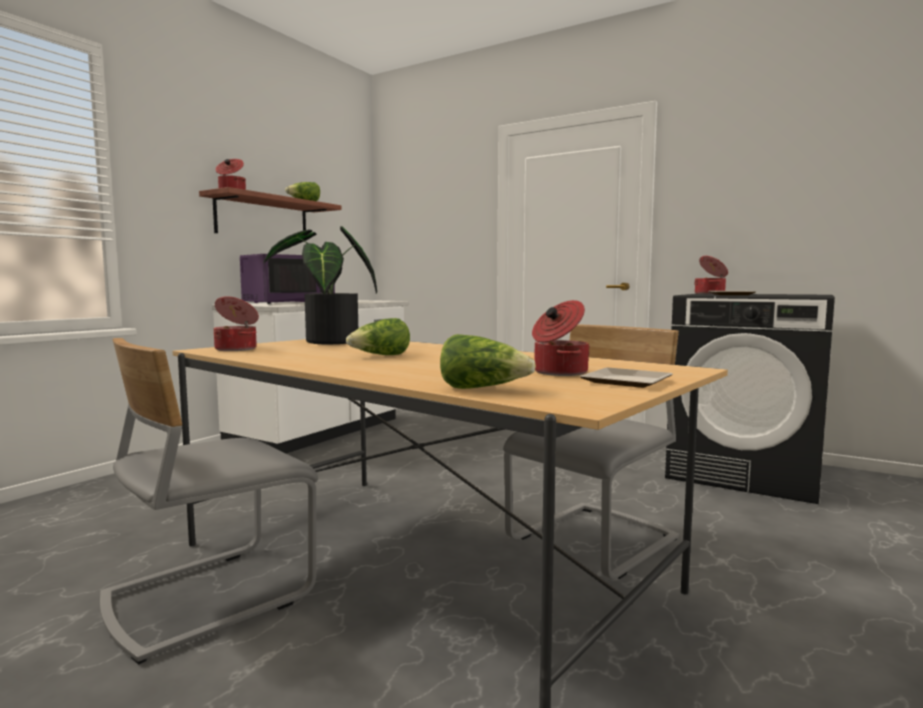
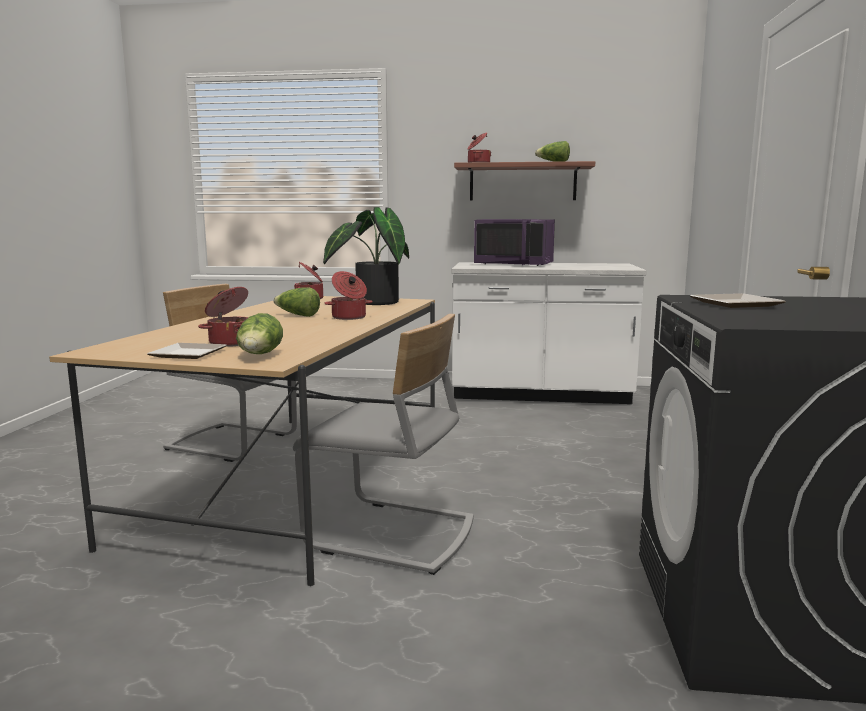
camera: 65 degrees right, 5 degrees up
lettuce [440,334,536,389] -> lettuce moved to [236,313,283,354]
cooking pot [694,256,728,294] -> cooking pot moved to [324,271,373,320]

